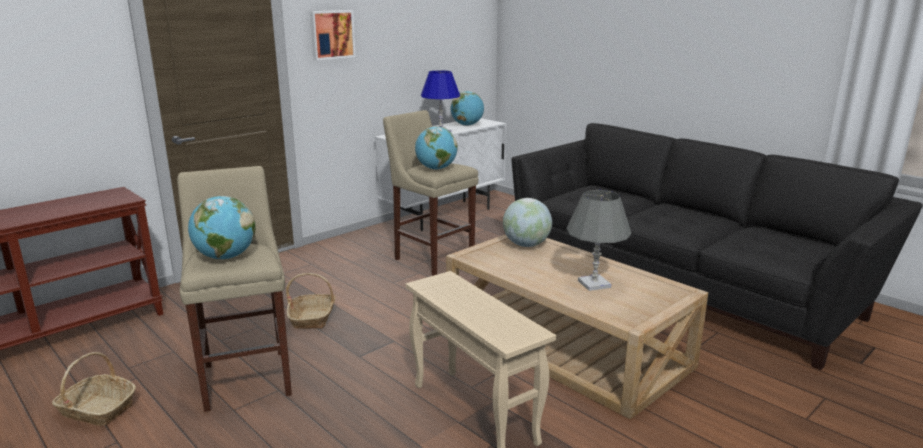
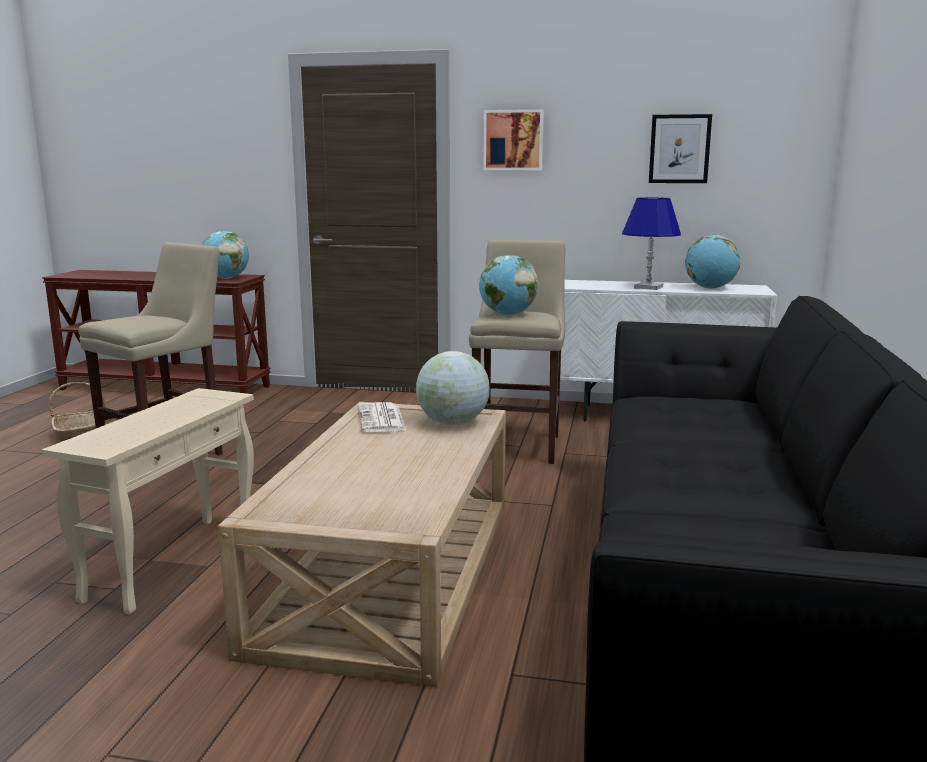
camera: 55 degrees right, 5 degrees down
globe [188,196,256,260] -> globe moved to [202,231,249,279]
basket [286,273,336,329] -> none
grey table lamp [567,190,631,291] -> none
none -> newspaper [358,402,406,432]
none -> picture [649,114,712,183]

